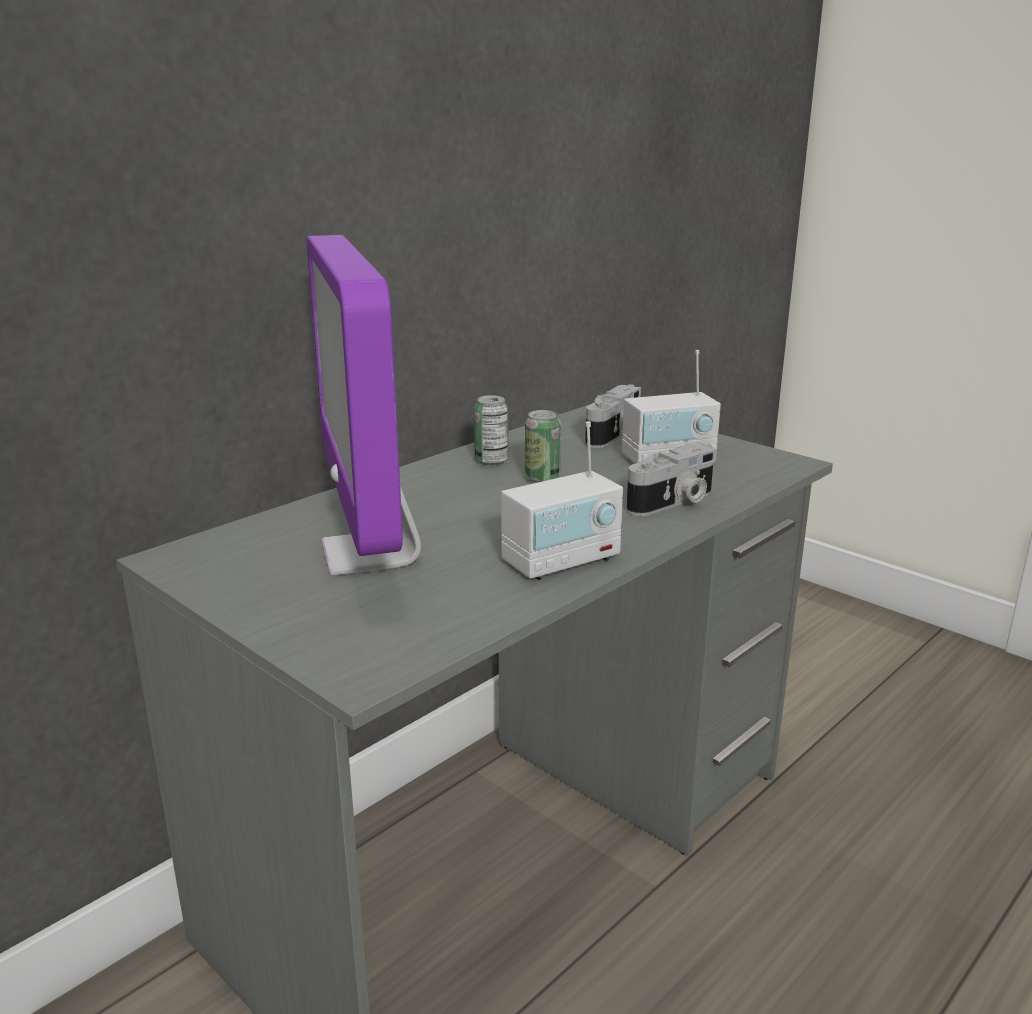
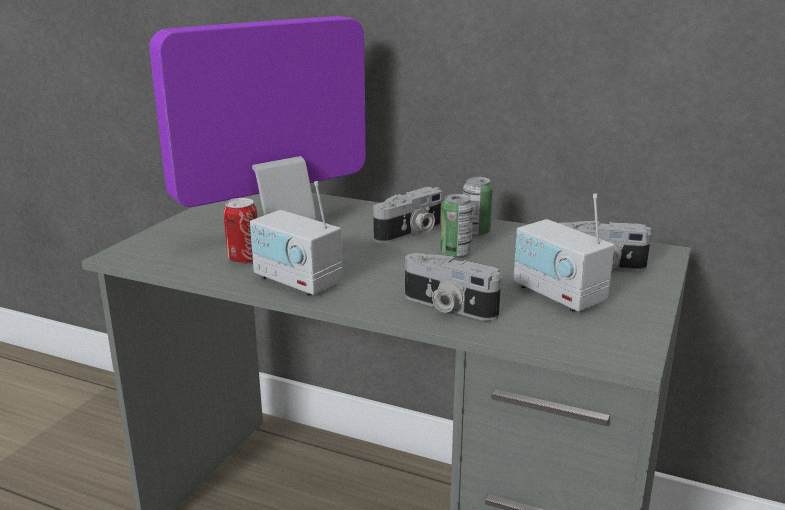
camera: 70 degrees right, 0 degrees up
none -> can [224,198,257,264]
none -> camera [373,187,443,243]

